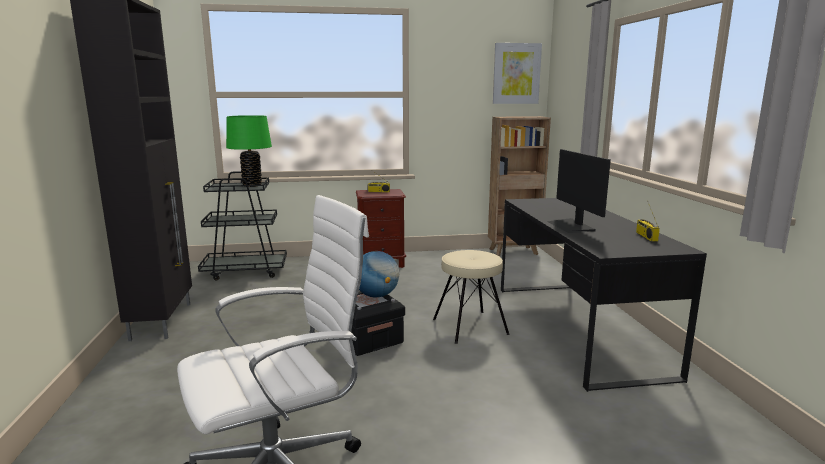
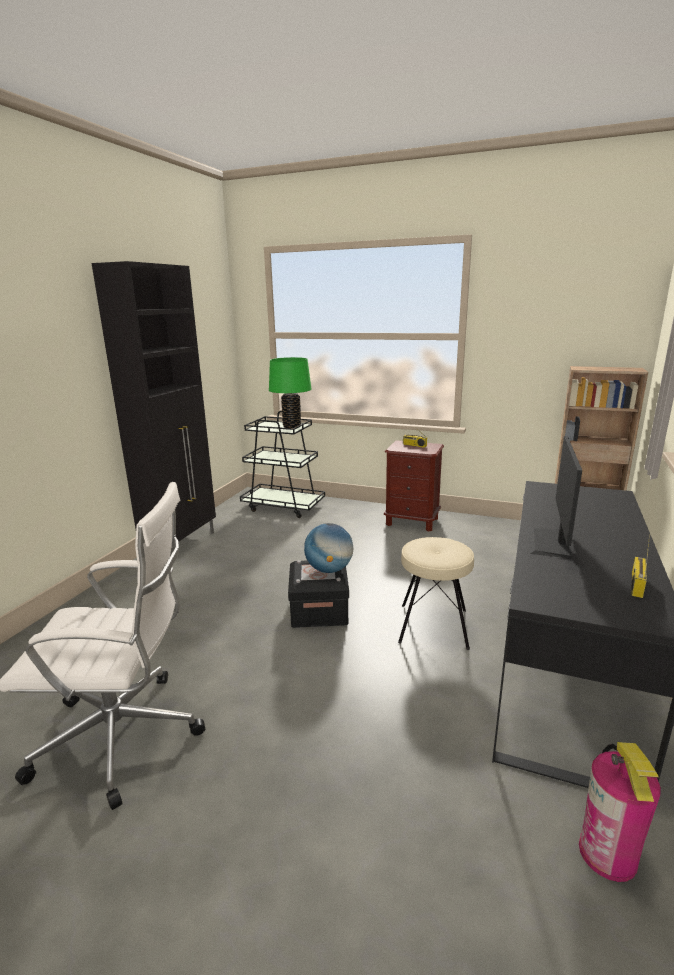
camera: 30 degrees right, 5 degrees up
picture [493,43,542,104] -> none
none -> fire extinguisher [579,742,661,882]

